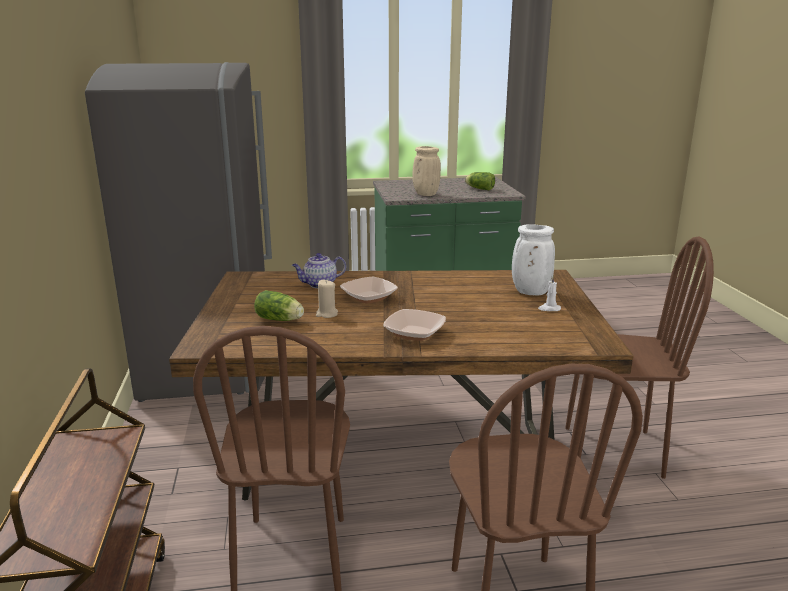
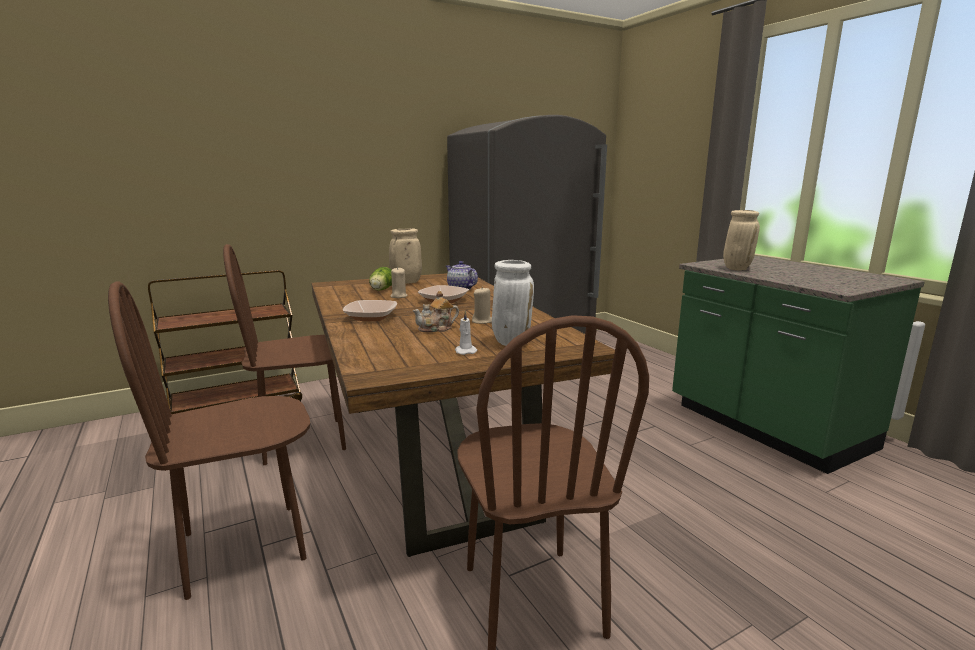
camera: 70 degrees right, 5 degrees down
lettuce [465,172,495,190] -> none
none -> beige vase [389,228,422,284]
none -> teapot [412,291,459,332]
none -> beige candle [472,288,492,324]

